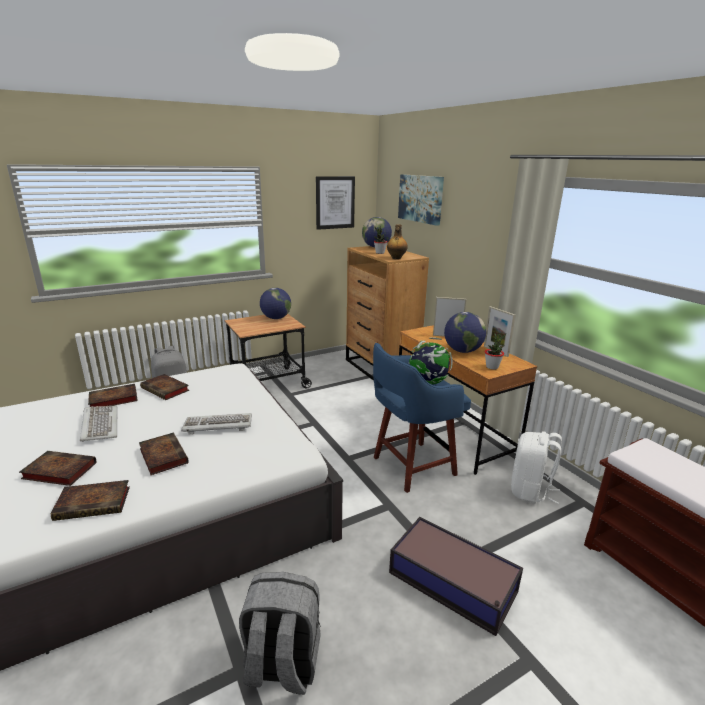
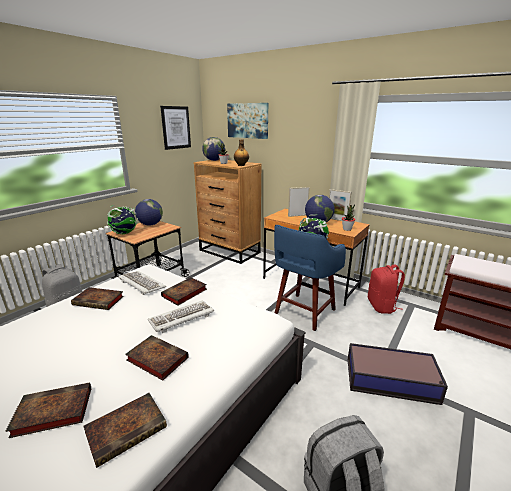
camera: 25 degrees left, 0 degrees up
keyboard [80,406,117,442] -> keyboard moved to [118,271,166,295]
book [88,384,138,407] -> book moved to [161,277,207,306]
white backpack [511,431,562,504] -> red backpack [368,265,405,314]
none -> globe [107,205,138,234]

